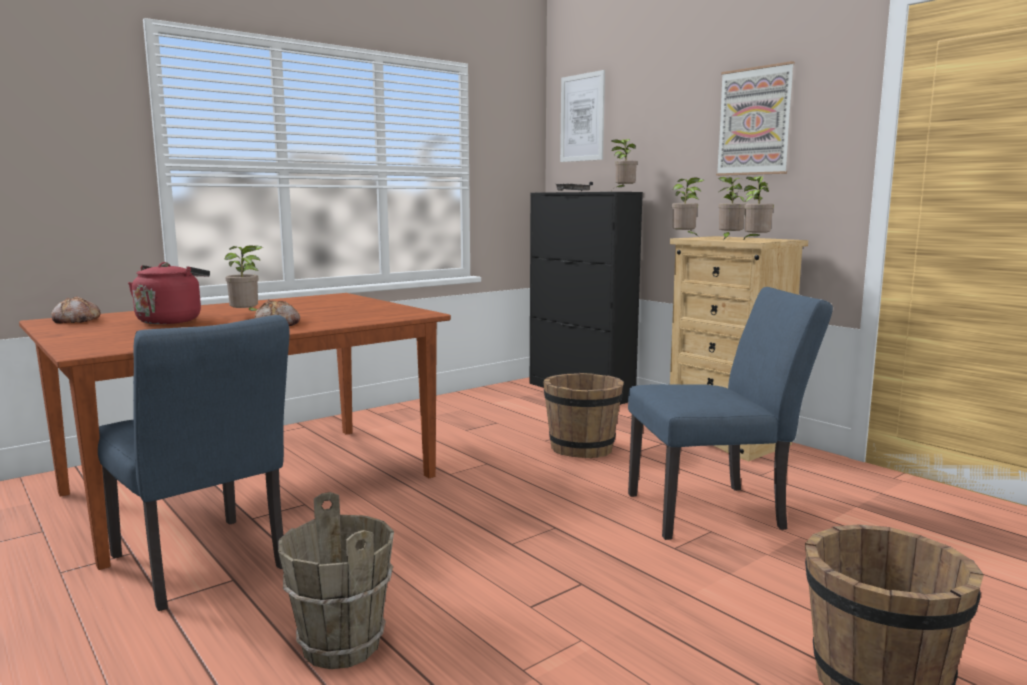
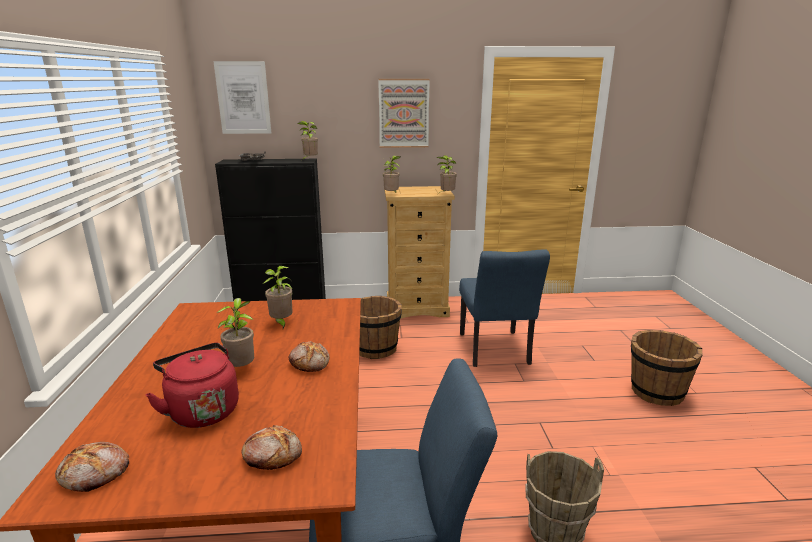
camera: 55 degrees left, 10 degrees up
blue chair [628,287,833,540] -> blue chair turned 150 degrees clockwise [459,249,550,367]
potted plant [718,177,747,239] -> potted plant moved to [264,266,292,329]
none -> bread [242,425,302,470]

